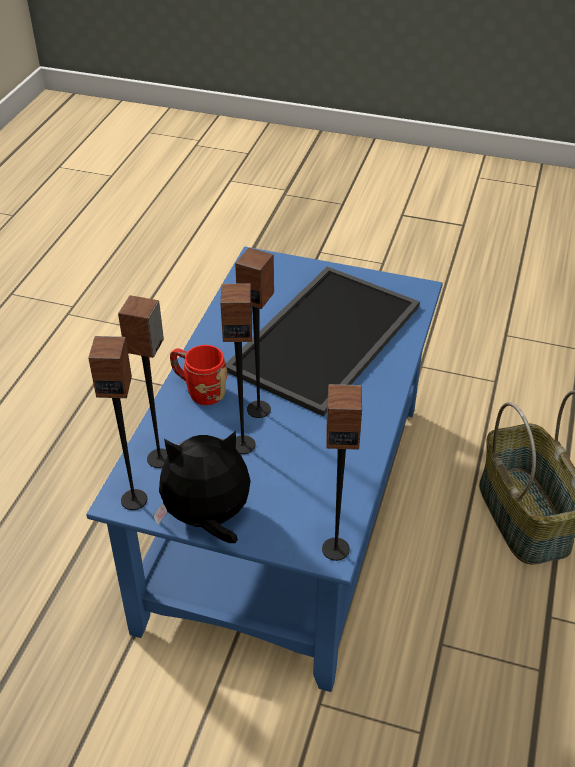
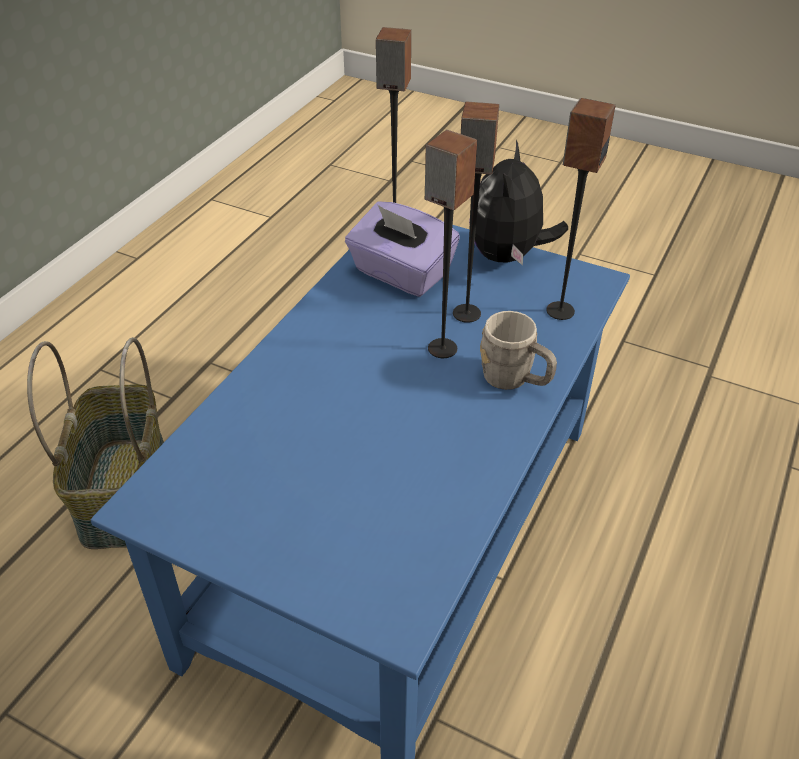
camera: 170 degrees left, 0 degrees up
speaker [89,336,147,510] -> none
plush toy [153,431,251,543] -> plush toy turned 105 degrees clockwise [469,140,568,265]
red mug [170,345,227,405] -> grey mug [480,311,557,390]
tray [226,266,420,417] -> none
none -> purple tissue box [345,202,460,297]

